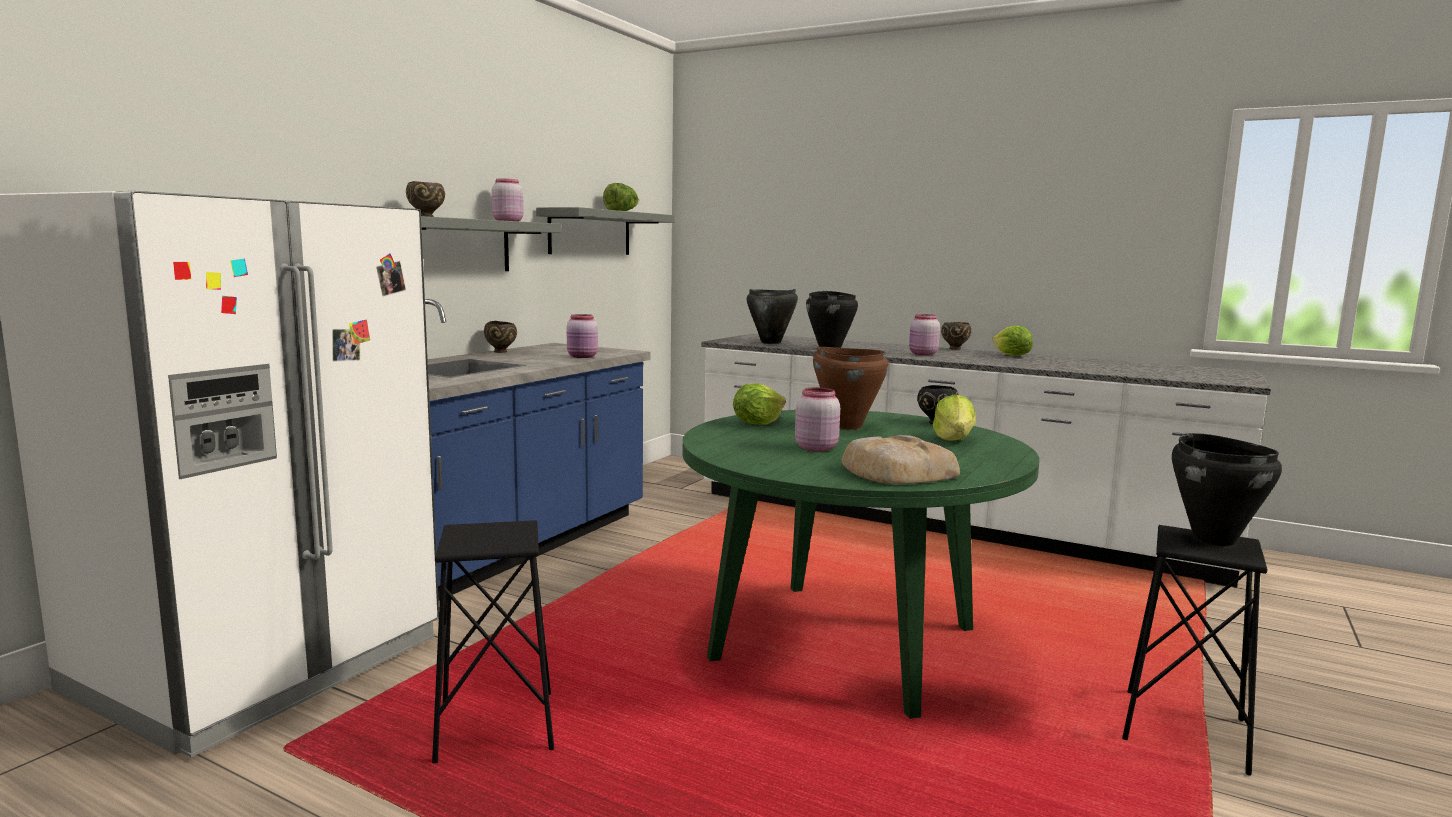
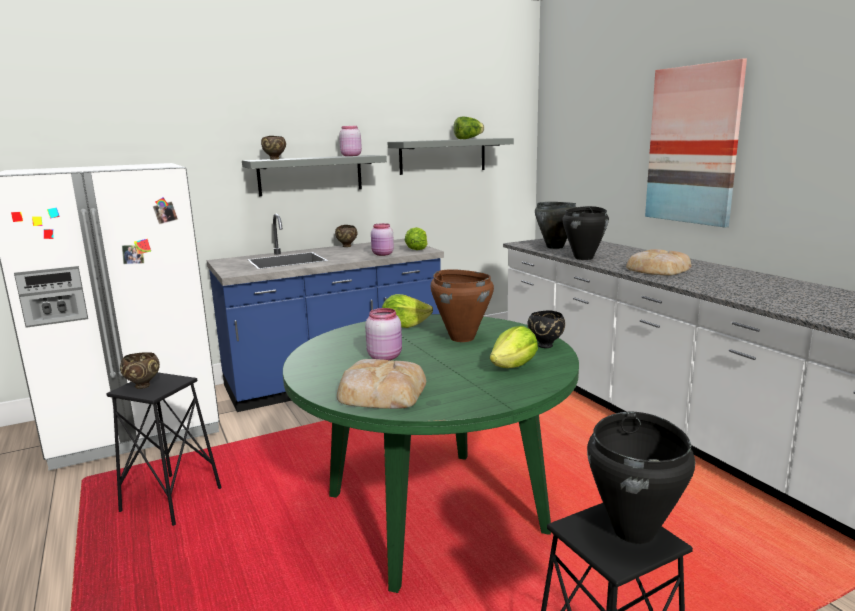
camera: 35 degrees right, 5 degrees up
pink jar [909,314,940,355] -> bread [626,249,692,276]
brown bowl [941,322,971,350] -> brown bowl moved to [120,352,160,389]
lettuce [992,326,1033,356] -> lettuce moved to [404,227,428,250]
none -> picture [645,59,747,228]

